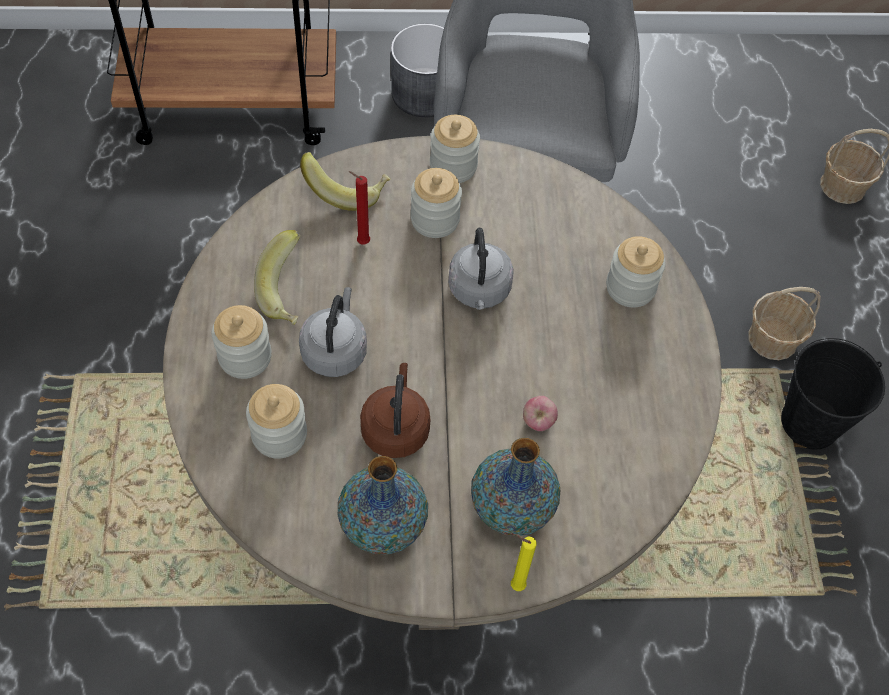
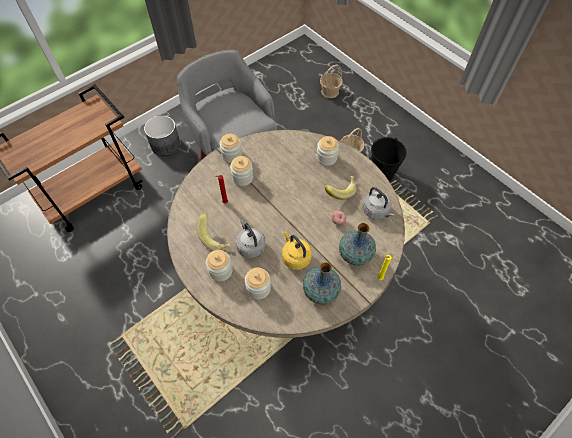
camera: 35 degrees left, 0 degrees up
banana [300,152,391,211] -> banana moved to [325,176,357,200]
brown kettle [360,363,430,458] -> yellow kettle [282,231,312,270]
grey kettle [448,228,514,310] -> grey kettle moved to [362,187,395,219]

